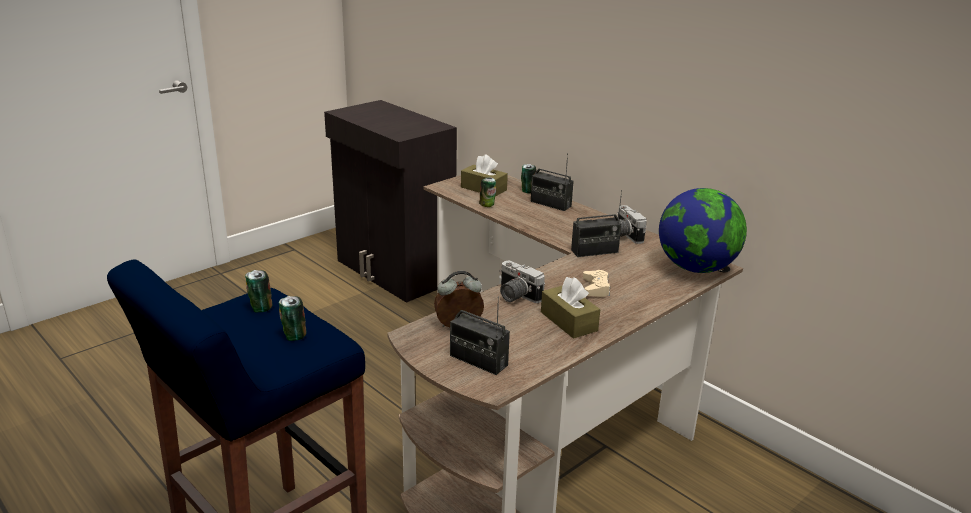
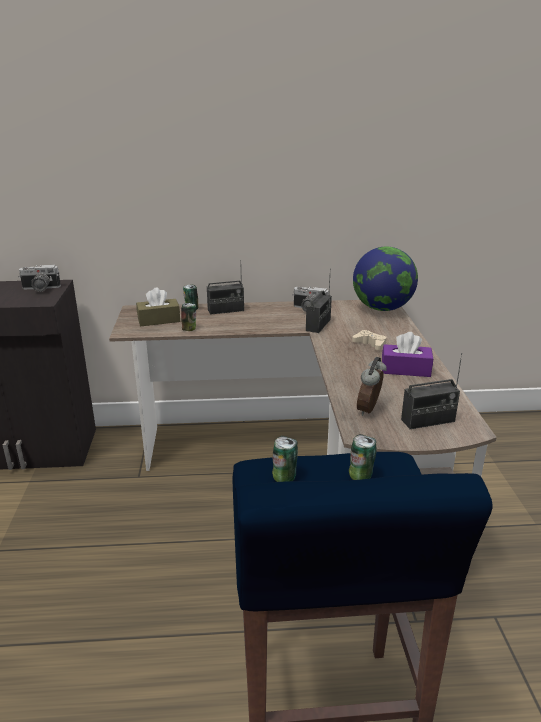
camera: 50 degrees left, 0 degrees up
camera [499,261,545,303] -> camera moved to [18,265,61,292]
brown tissue box [541,277,600,339] -> purple tissue box [382,332,433,377]

